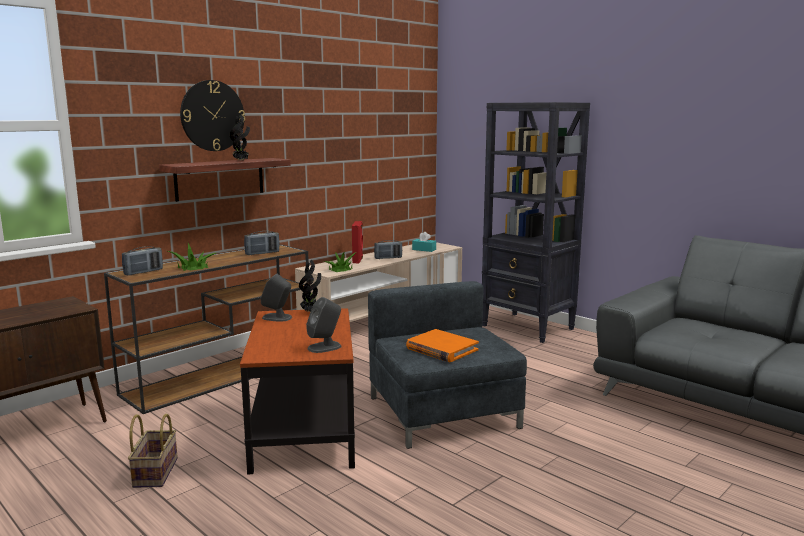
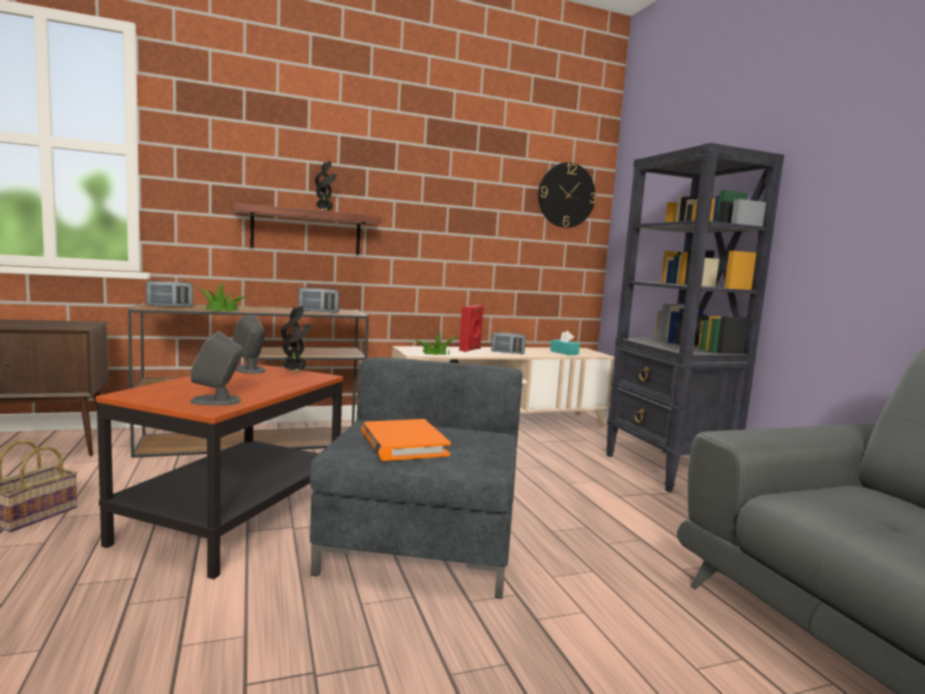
camera: 25 degrees right, 5 degrees down
wall clock [180,80,245,151] -> wall clock moved to [538,162,596,228]

